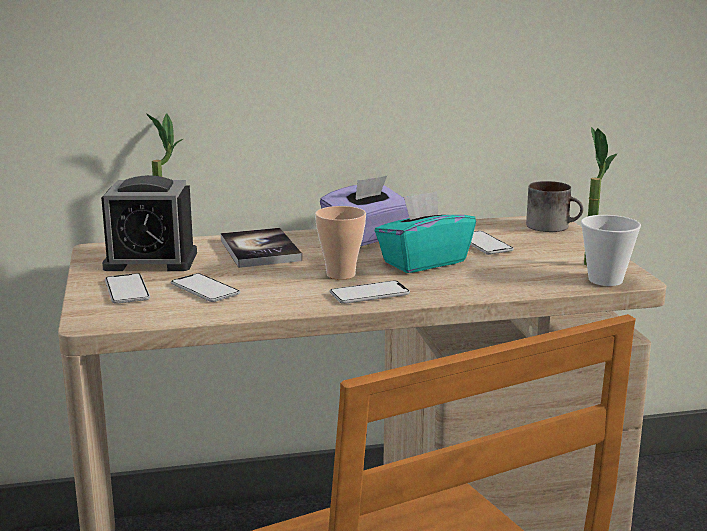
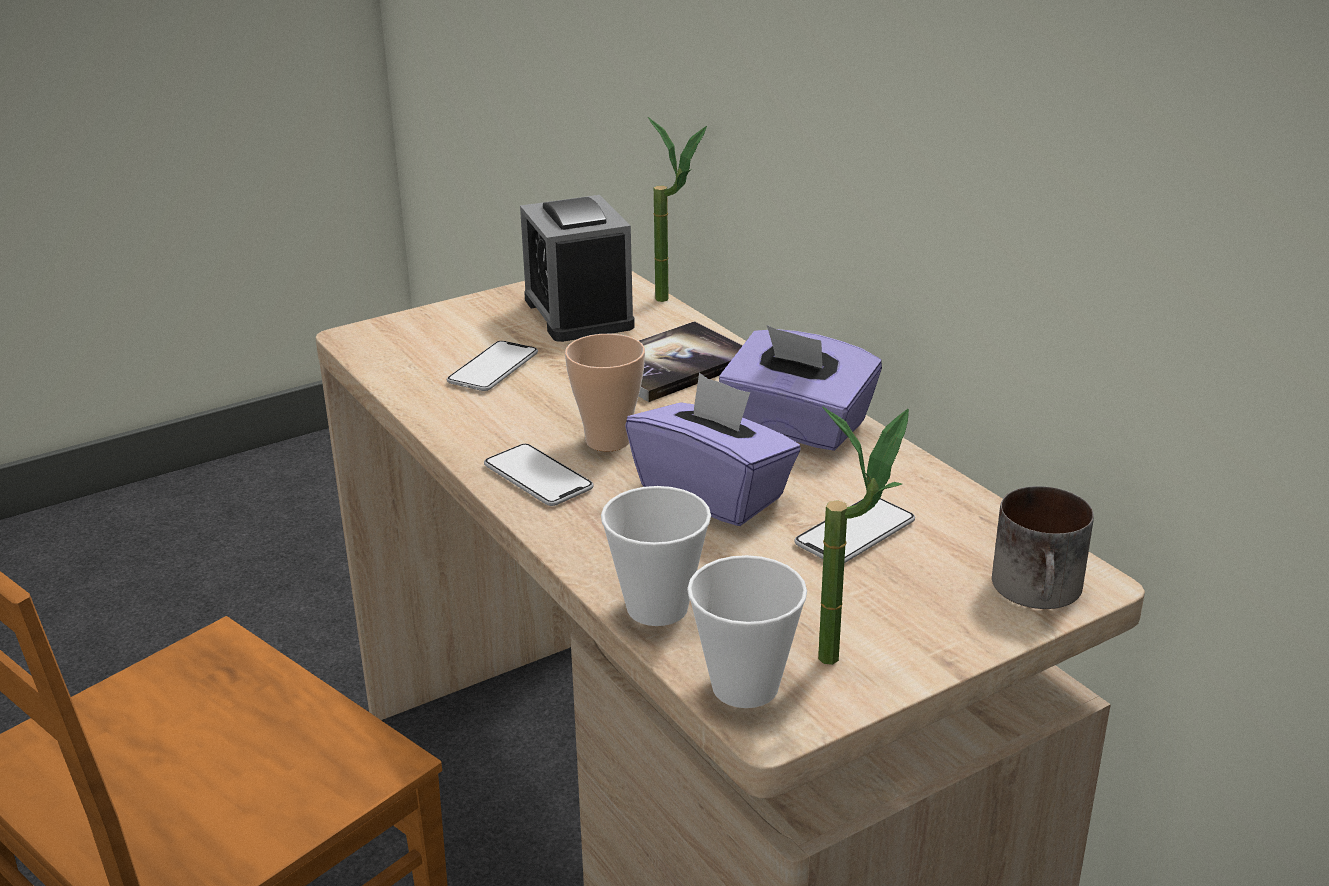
camera: 70 degrees right, 10 degrees up
phone [105,273,150,304] -> none
turquoise tissue box [375,191,476,273] -> purple tissue box [625,373,801,526]
none -> cup [601,486,711,626]

